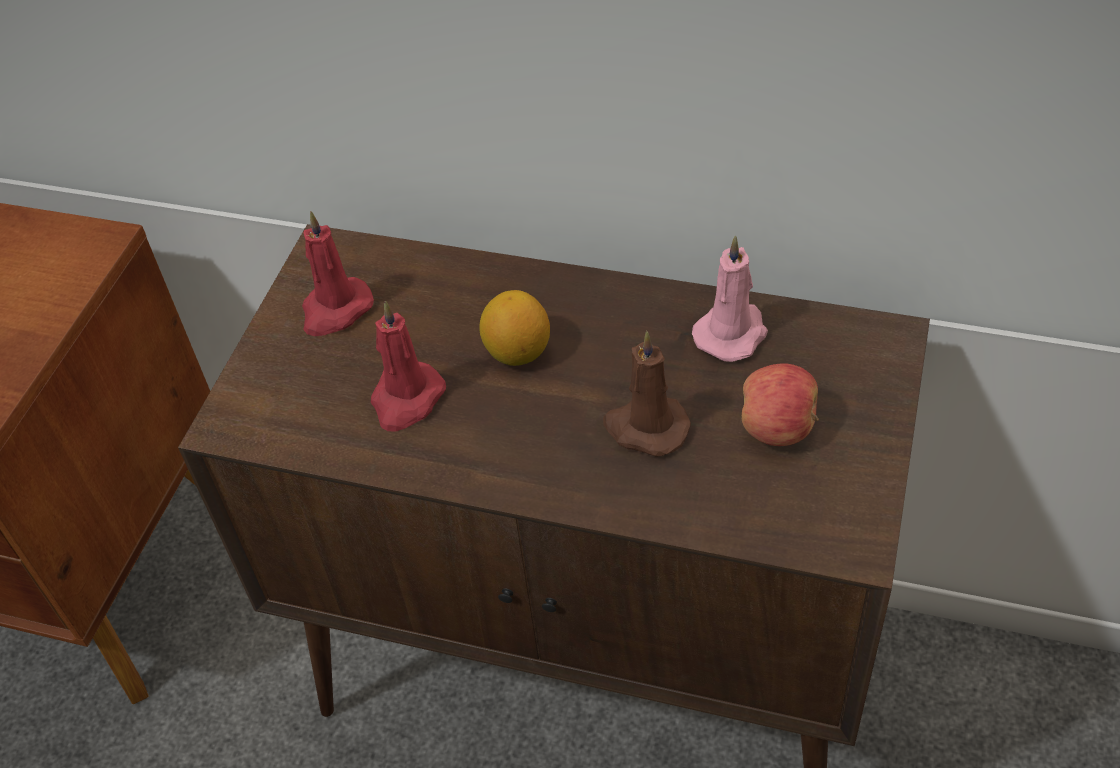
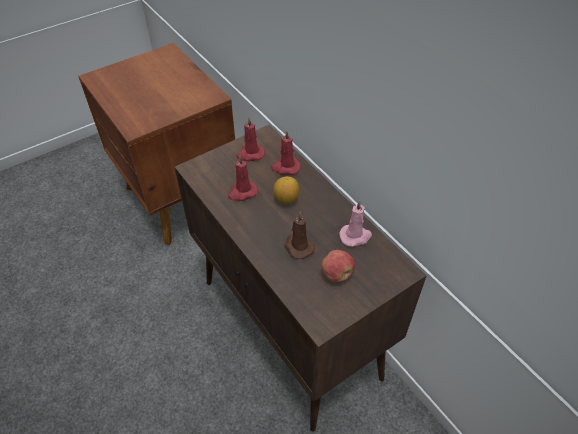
camera: 35 degrees right, 0 degrees up
none -> red candle [271,130,301,175]

